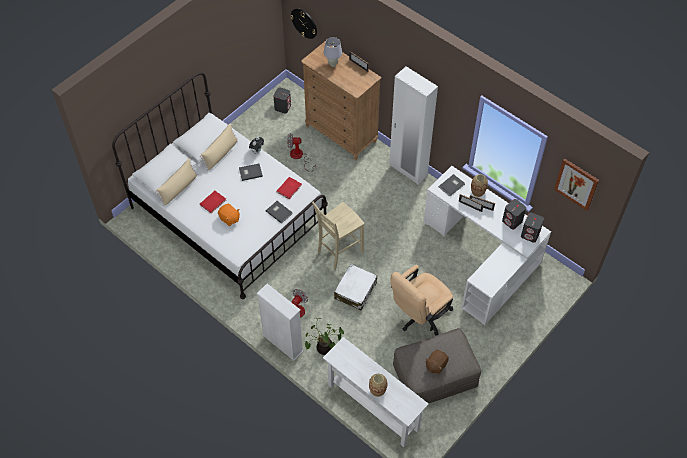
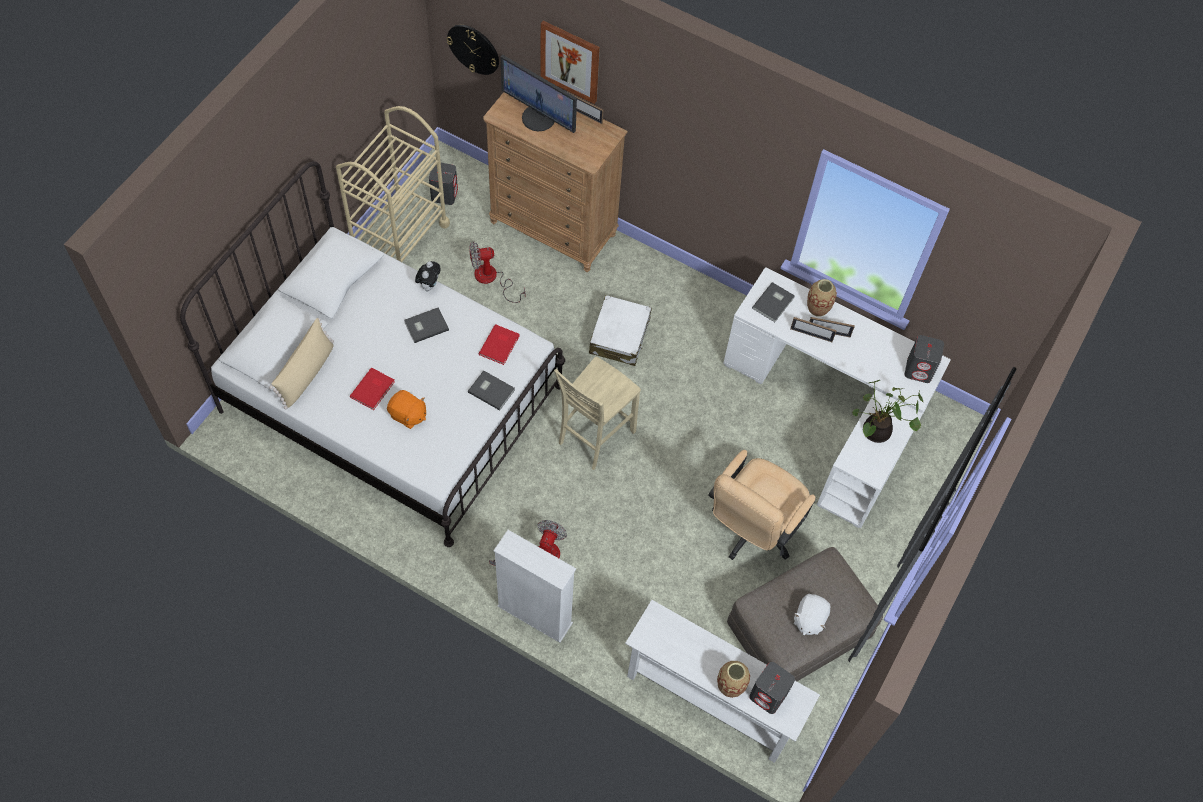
camera: 15 degrees left, 5 degrees up
beige pillow [200,124,238,171] -> none
potted plant [305,318,344,355] -> potted plant moved to [852,380,923,443]
white table lamp [324,37,342,67] -> monitor [501,55,577,133]
white suitcase [334,264,377,310] -> white suitcase moved to [589,295,652,366]
white wardrobe [389,66,438,184] -> none
brown plush toy [426,350,449,374] -> white plush toy [794,594,831,635]
grey speaker [502,199,526,230] -> grey speaker moved to [749,662,795,714]
picture [554,158,599,211] -> picture moved to [541,21,600,104]
none -> beige cart [336,106,450,262]

